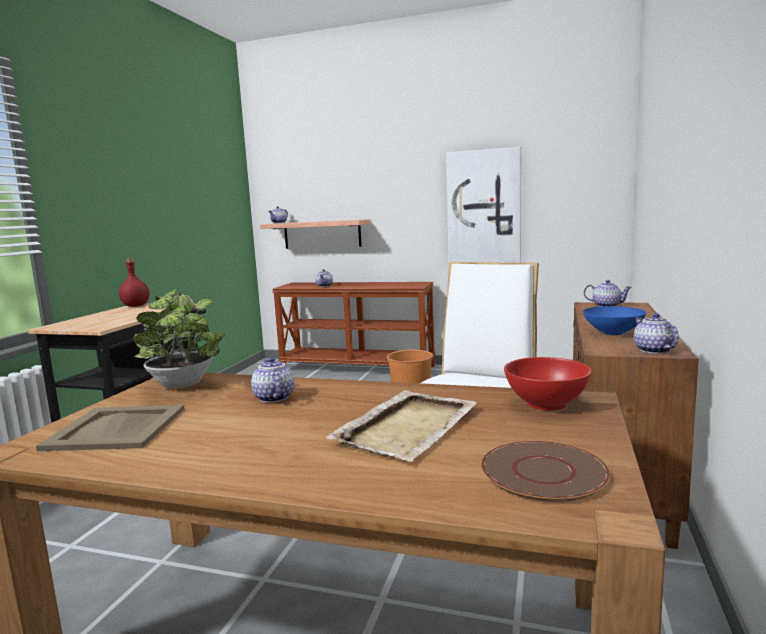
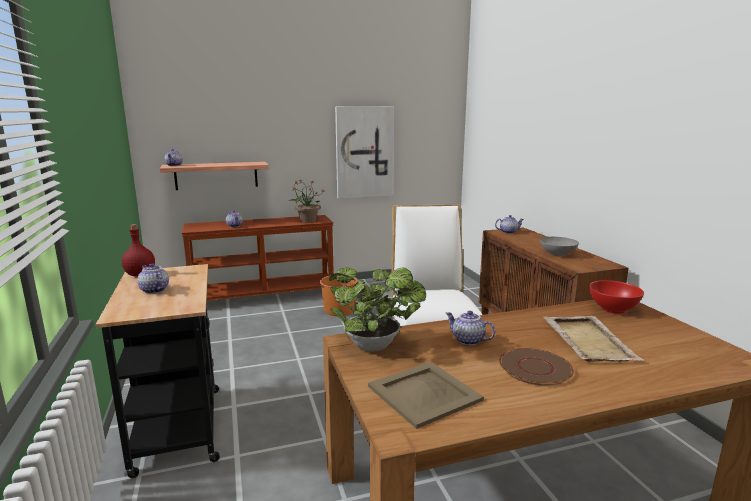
camera: 35 degrees left, 5 degrees up
brown plate [481,441,611,502] -> brown plate moved to [499,348,574,386]
blue bowl [583,306,647,335] -> grey bowl [540,237,579,256]
teapot [634,313,679,354] -> teapot moved to [137,263,169,294]
none -> potted plant [288,179,325,223]

